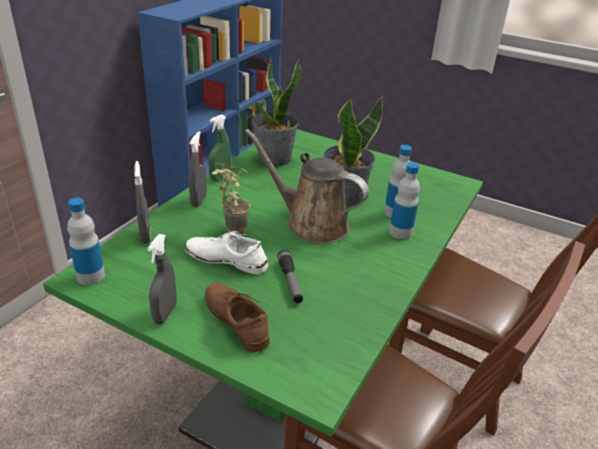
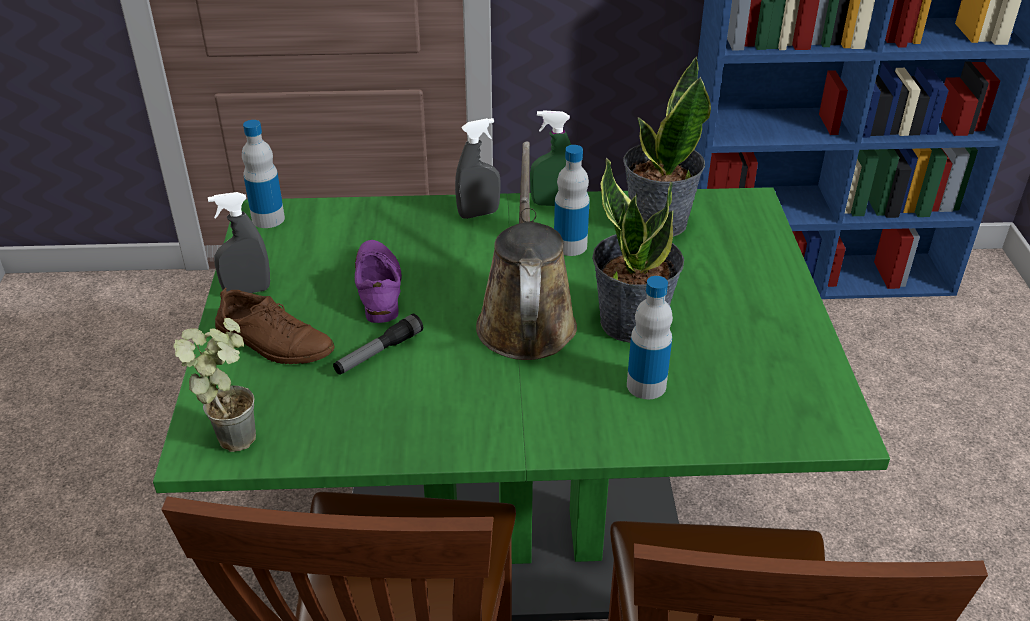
camera: 60 degrees right, 5 degrees up
grey spray bottle [134,161,150,244] -> none
white shoe [185,231,268,274] -> purple shoe [355,240,402,323]
brown shoe [205,283,270,352] -> brown shoe turned 90 degrees clockwise [215,288,334,364]
potted plant [212,162,251,235] -> potted plant moved to [173,318,256,452]
bottle [389,162,420,239] -> bottle moved to [554,145,590,256]

